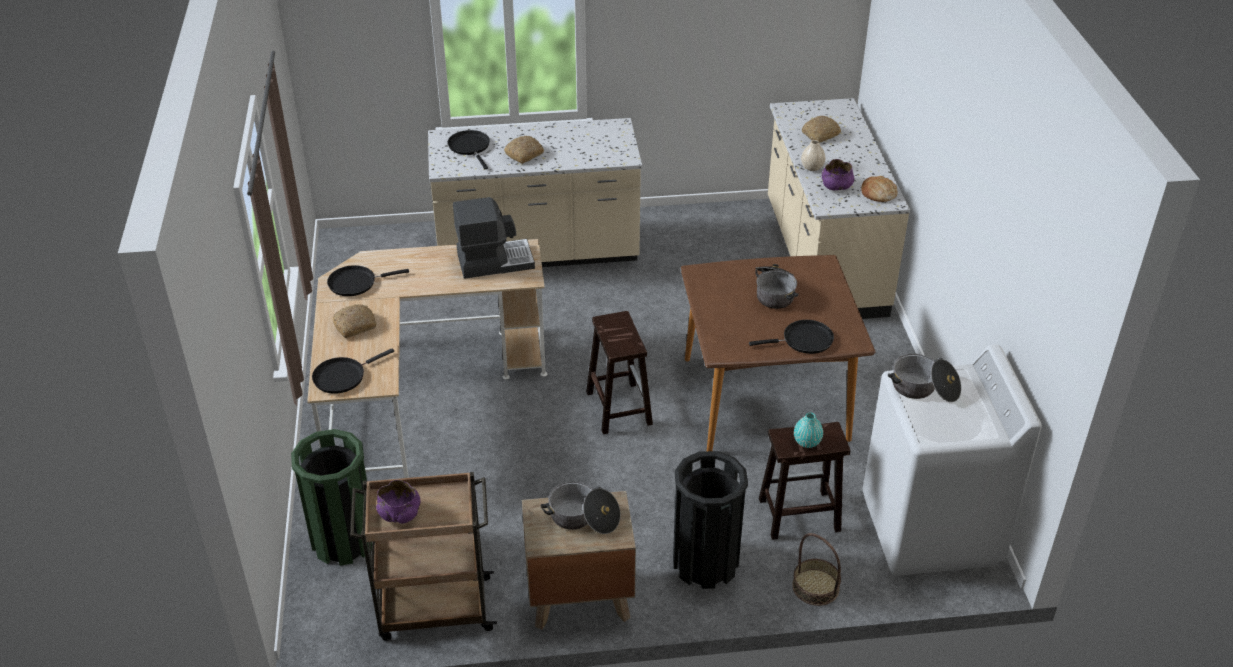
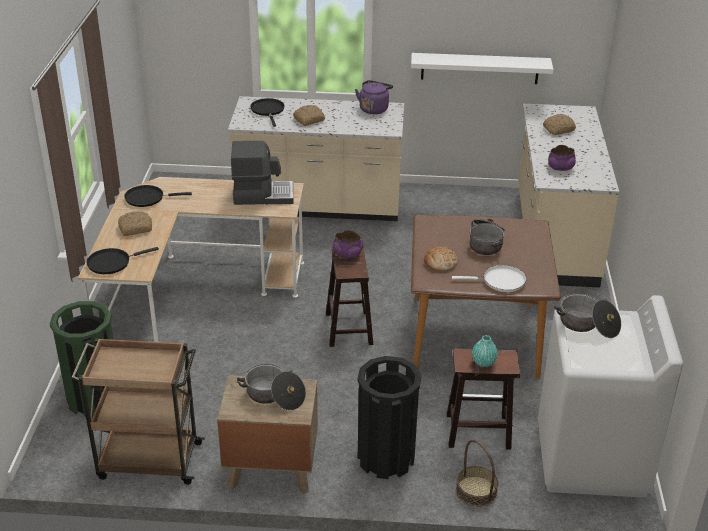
camera: 10 degrees right, 5 degrees down
purple bowl [376,480,420,524] -> purple bowl moved to [333,230,363,259]
black frying pan [749,320,834,354] -> white frying pan [452,265,527,292]
beige vase [801,140,825,171] -> none
bread [861,176,898,202] -> bread moved to [424,246,458,271]
none -> purple kettle [355,80,393,114]
none -> white shelf [411,53,553,84]

